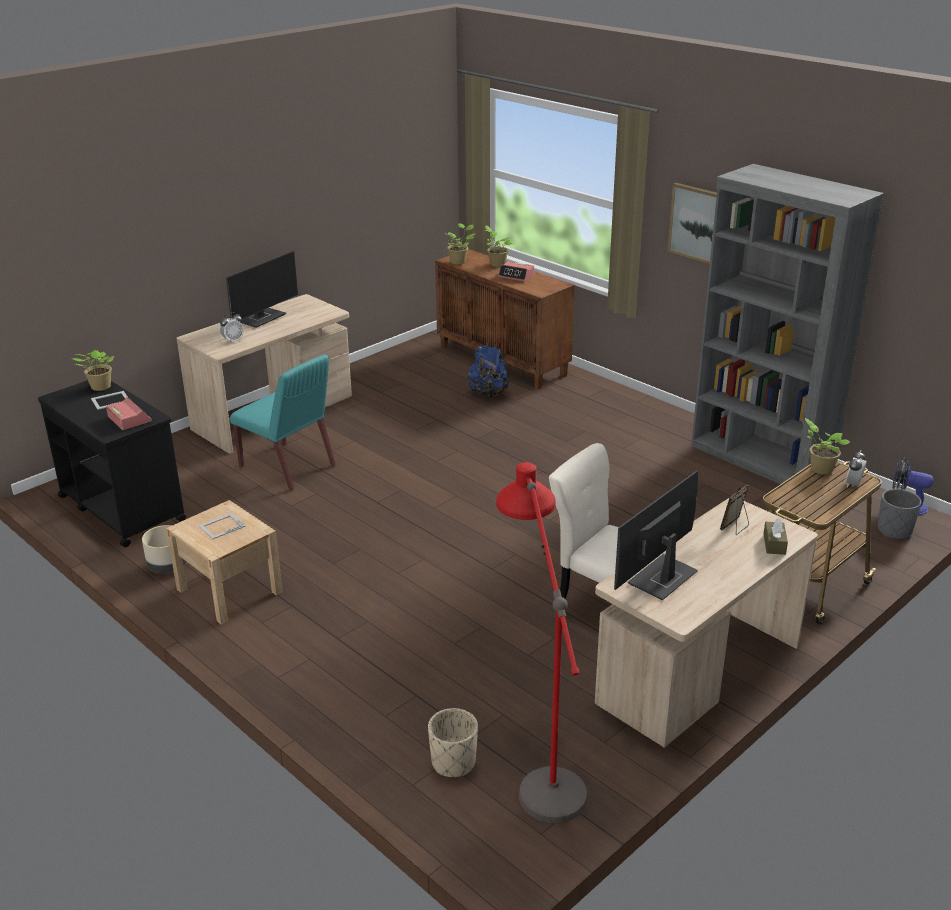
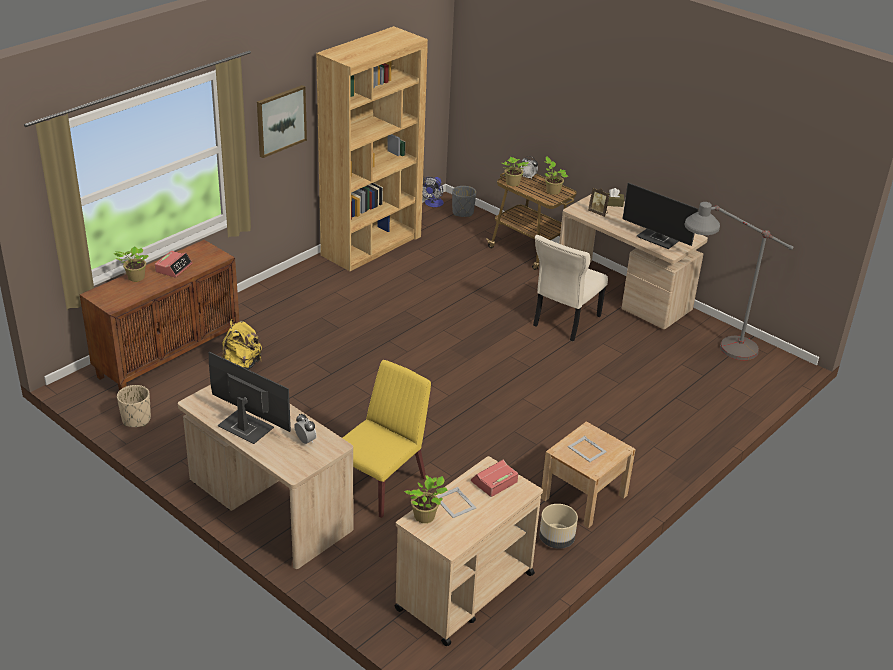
camera: 95 degrees left, 5 degrees up
black cart [38,380,186,547] -> beige cart [394,456,543,646]
turquoise chair [230,355,336,491] -> yellow chair [343,360,431,518]
beige planter [428,708,478,777] -> beige planter moved to [117,385,151,427]
potted plant [446,223,475,264] -> potted plant moved to [544,156,568,195]
blue backpack [468,340,509,398] -> yellow backpack [221,319,262,370]
red floor lamp [496,462,588,823] -> grey floor lamp [685,202,793,360]
grey bookcase [691,164,884,484] -> brown bookcase [316,26,428,271]

